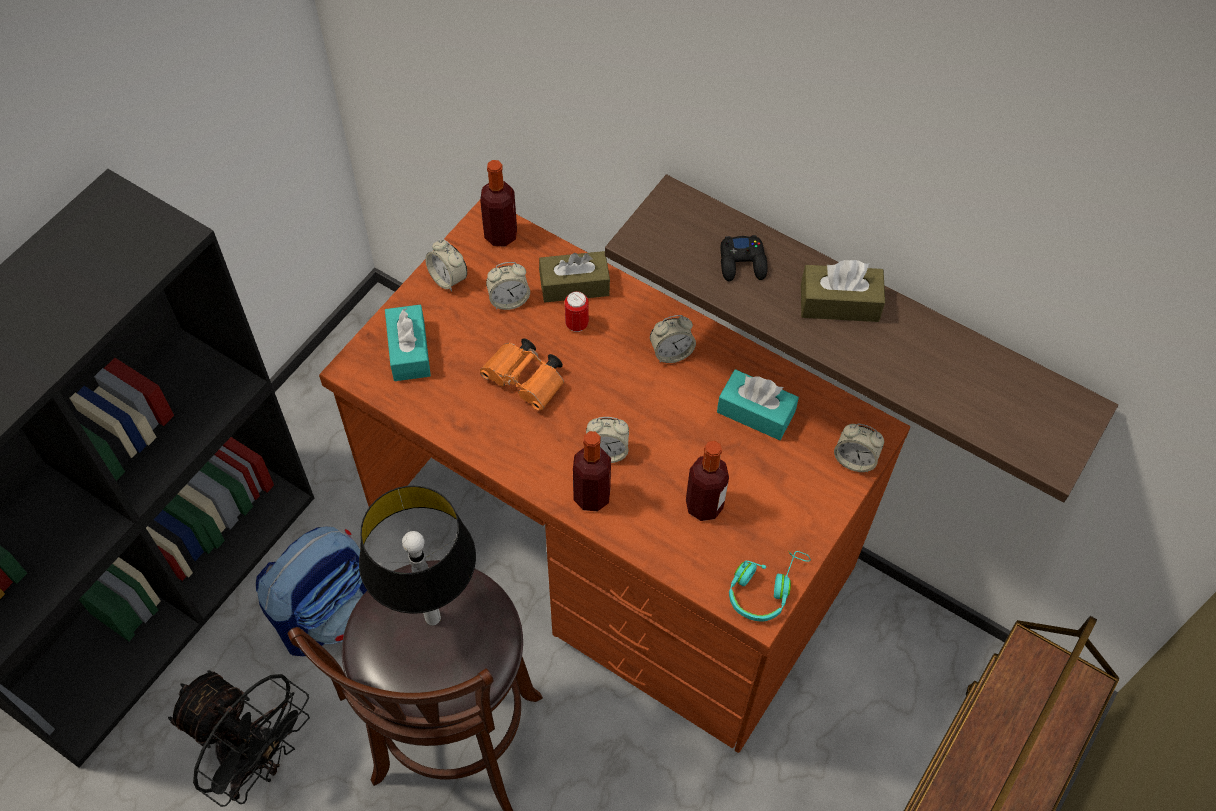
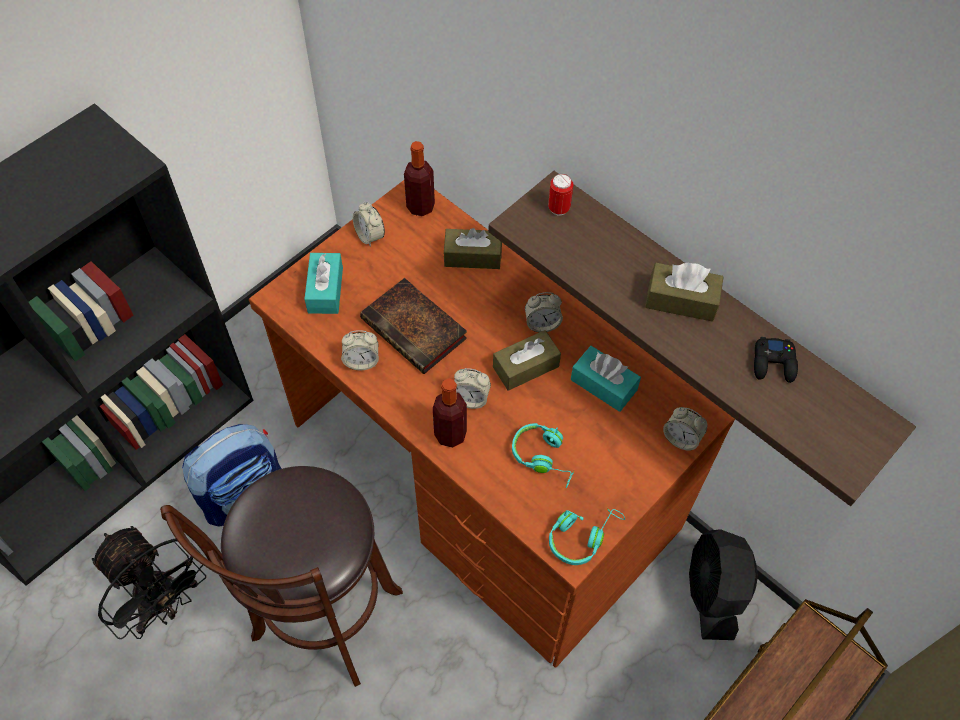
camera: 10 degrees right, 0 degrees up
table lamp [359,485,476,626] -> none
orange binoculars [480,338,564,411] -> book [360,278,467,374]
alarm clock [486,262,530,310] -> alarm clock moved to [341,330,379,370]
can [565,291,589,332] -> can moved to [548,174,573,216]
bottle [686,441,729,521] -> turquoise headphones [512,423,574,488]
black game controller [720,235,768,281] -> black game controller moved to [754,337,798,383]
none -> brown tissue box [493,330,561,391]
none -> black fan [689,529,758,640]

